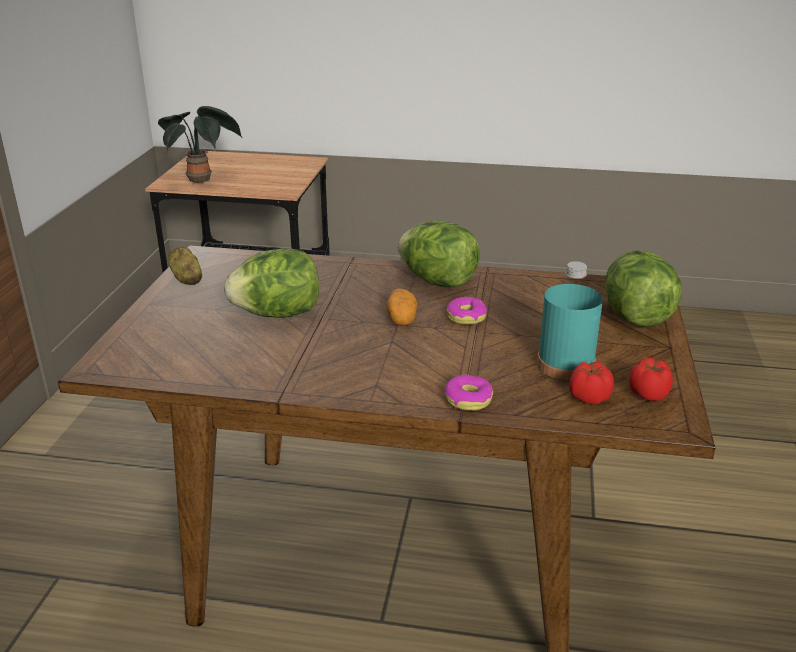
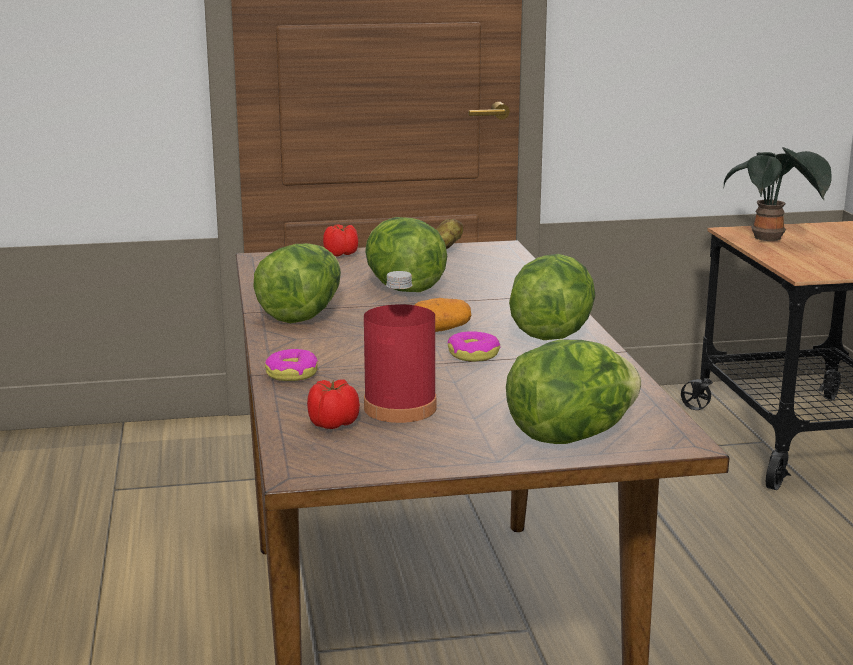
camera: 70 degrees right, 10 degrees down
turquoise bottle [537,261,603,380] -> red bottle [364,271,436,423]
tomato [629,358,673,401] -> tomato moved to [323,225,358,257]
none -> lettuce [253,243,341,323]

